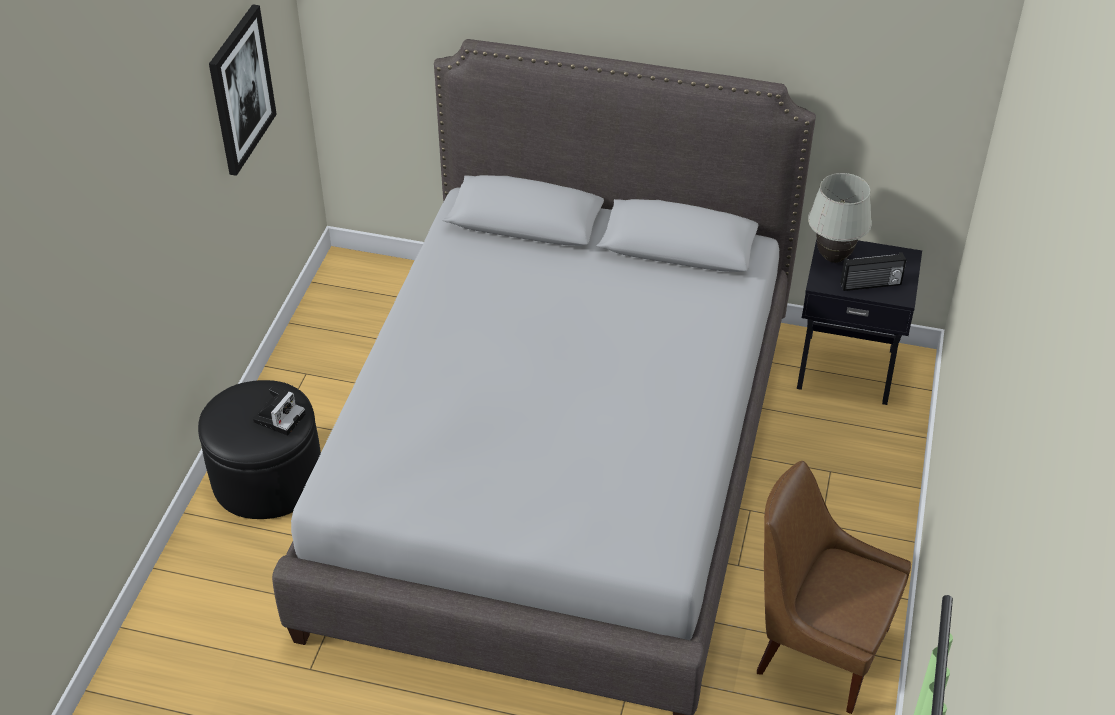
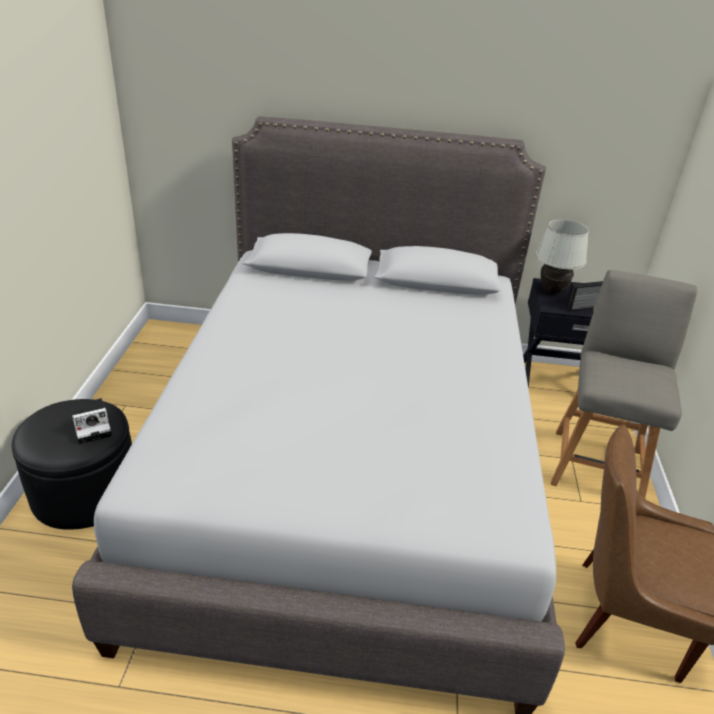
camera: 10 degrees left, 10 degrees down
picture [209,4,277,176] -> none
camera [253,386,306,436] -> camera turned 45 degrees clockwise [72,398,112,444]
none -> grey chair [551,270,697,498]

